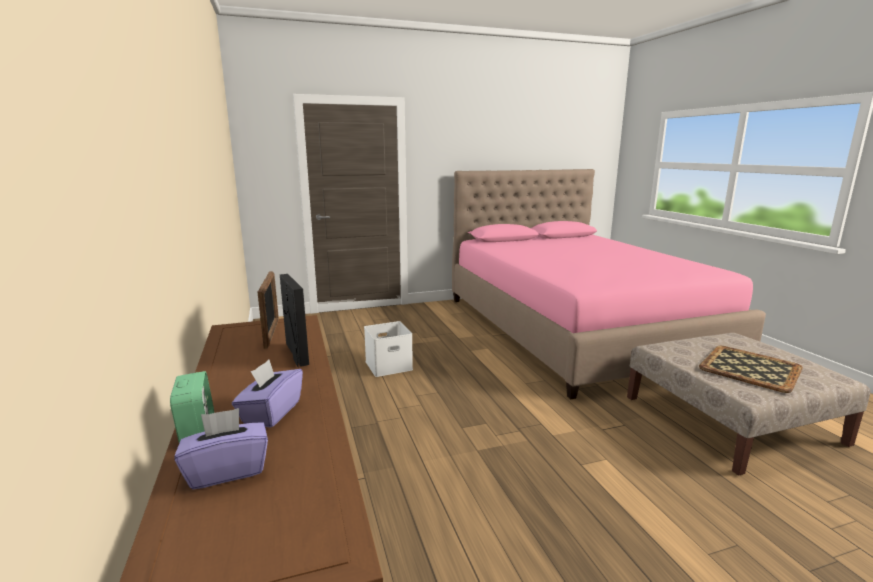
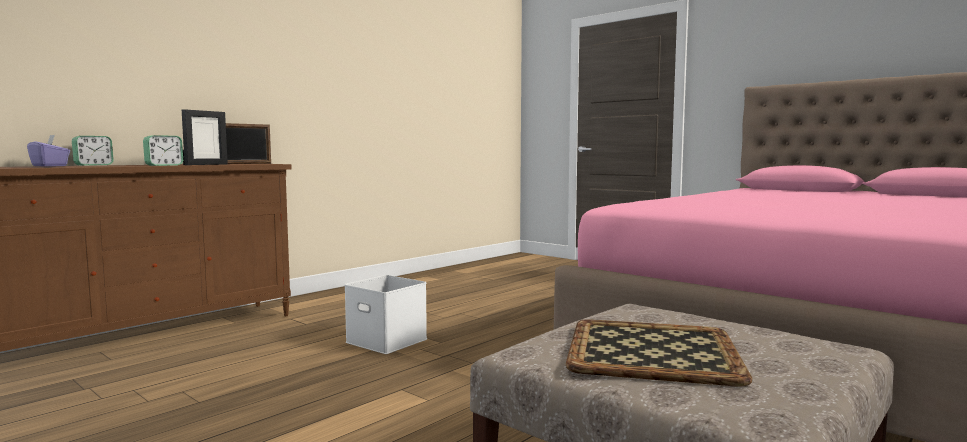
camera: 60 degrees right, 10 degrees down
purple tissue box [232,360,303,428] -> none
white storage box [364,321,413,377] -> white storage box moved to [344,275,427,354]
none -> alarm clock [143,135,183,166]

